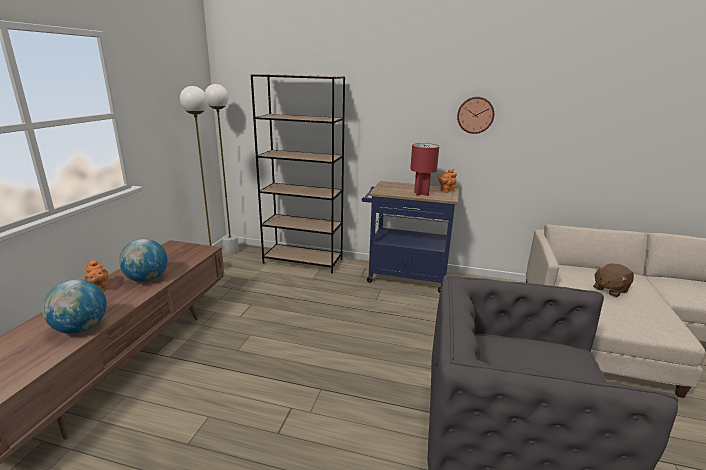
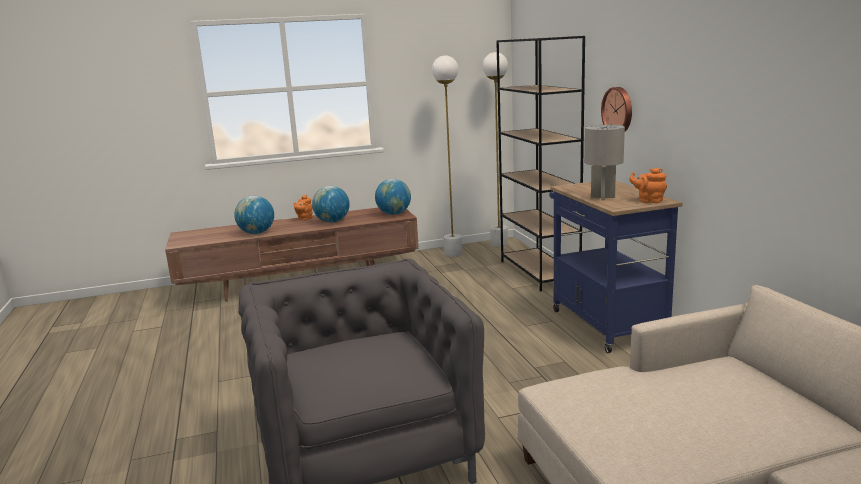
camera: 60 degrees right, 5 degrees down
red table lamp [410,143,439,196] -> grey table lamp [584,124,625,200]
wall clock [457,97,494,134] -> wall clock moved to [601,87,632,132]
brown plush toy [593,264,634,297] -> none
none -> globe [375,179,411,215]

